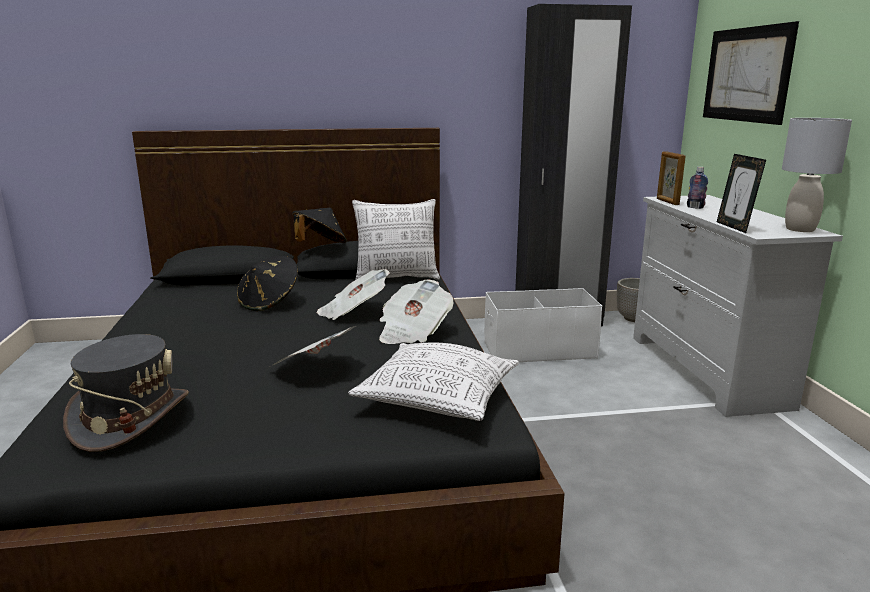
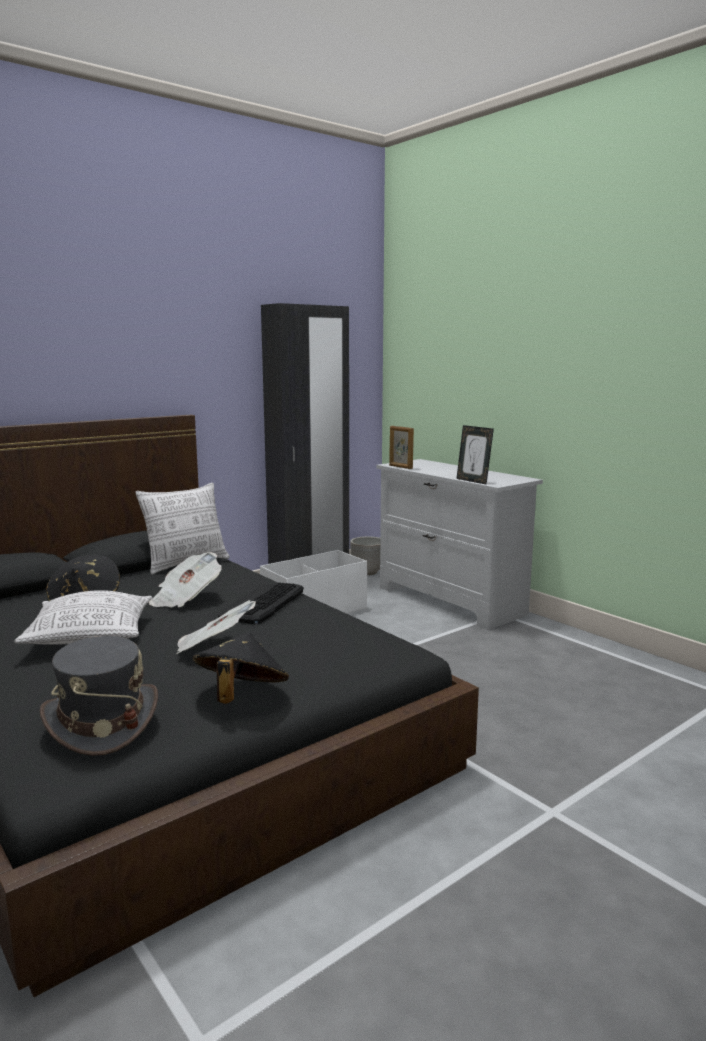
camera: 30 degrees left, 5 degrees down
black hat [292,208,347,243] -> black hat moved to [192,632,289,704]
pillow [348,343,519,421] -> pillow moved to [14,590,152,645]
newspaper [379,279,454,344] -> keyboard [218,583,304,624]
bottle [687,167,708,209] -> none
picture [703,21,799,125] -> none
grey table lamp [782,118,852,232] -> none

